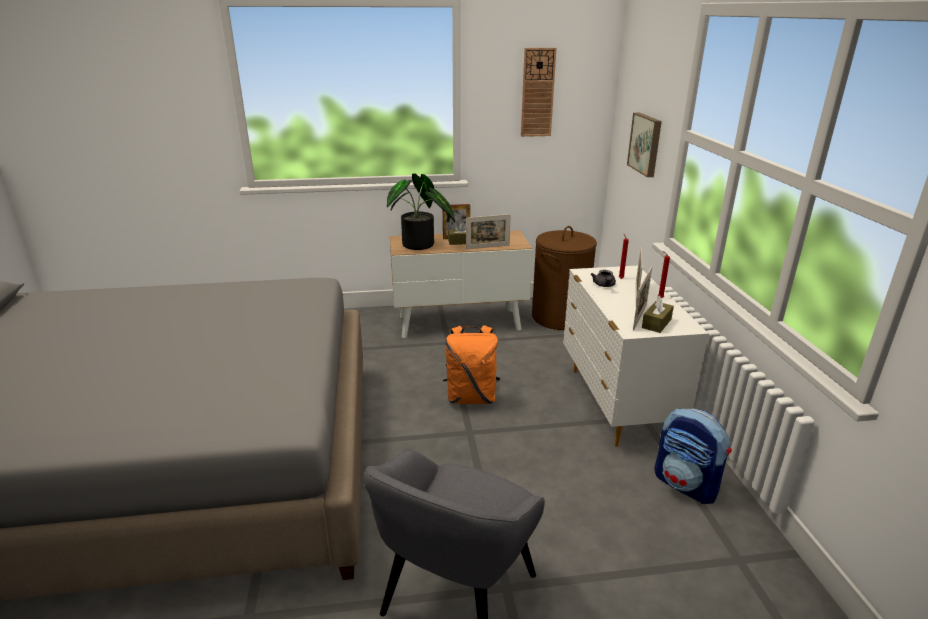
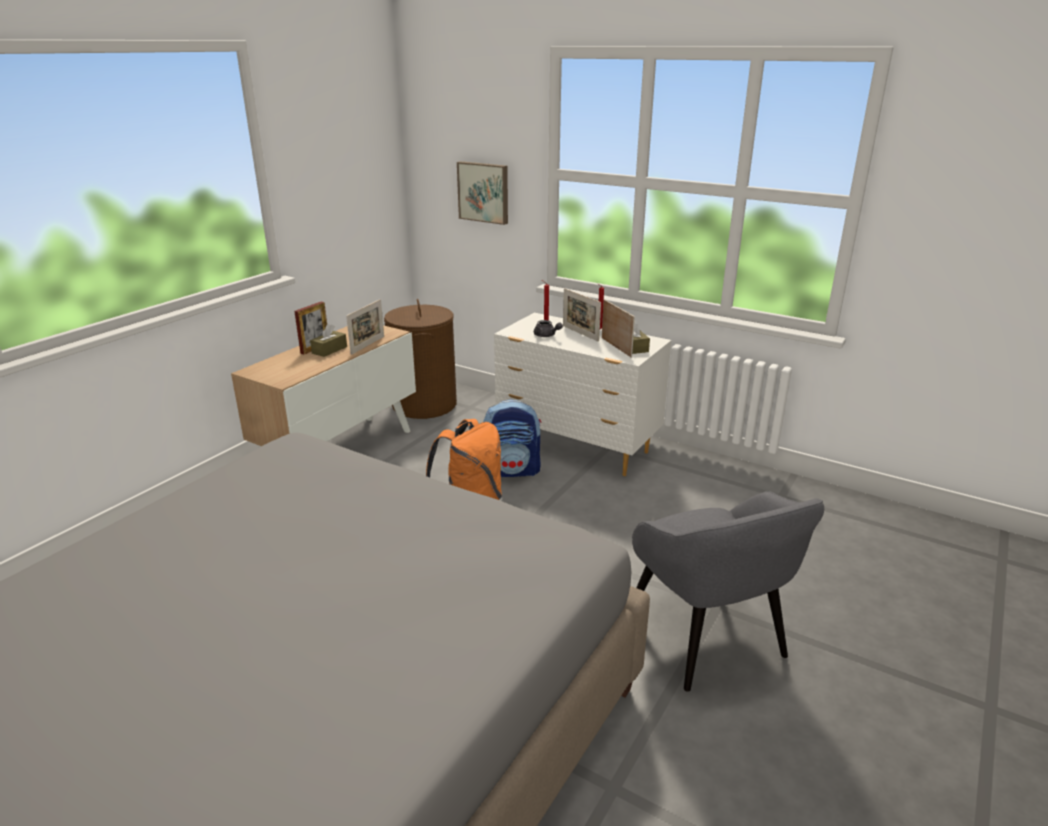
camera: 50 degrees left, 0 degrees up
potted plant [387,173,455,250] -> none
wall clock [521,48,557,137] -> none
backpack [654,408,732,504] -> backpack moved to [483,399,542,477]

